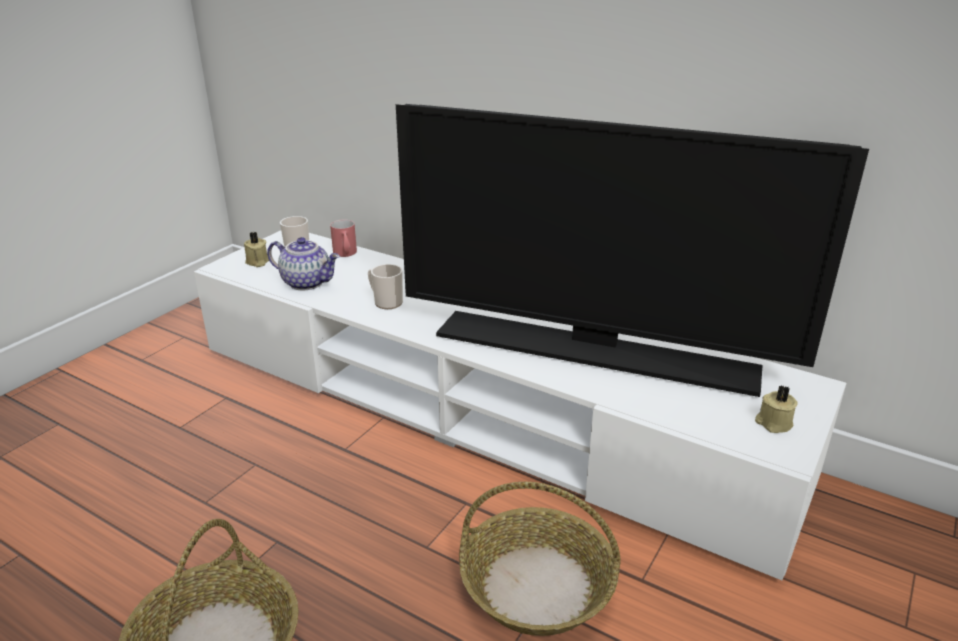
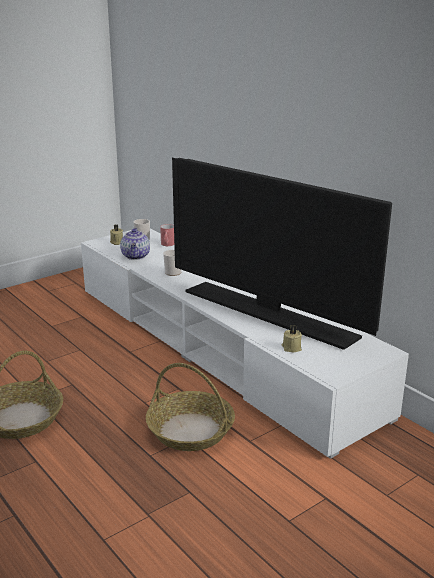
camera: 20 degrees right, 5 degrees down
teapot [267,237,340,290] -> teapot turned 45 degrees clockwise [120,228,150,260]
beige candle [755,385,798,433] -> beige candle moved to [282,325,302,352]

